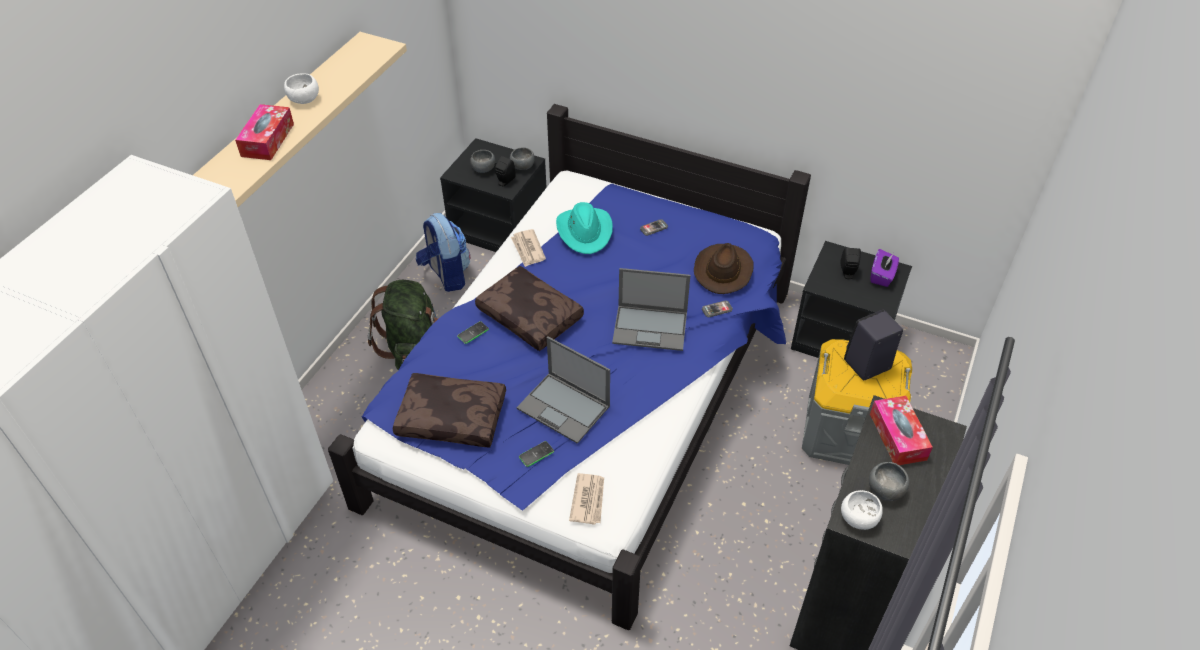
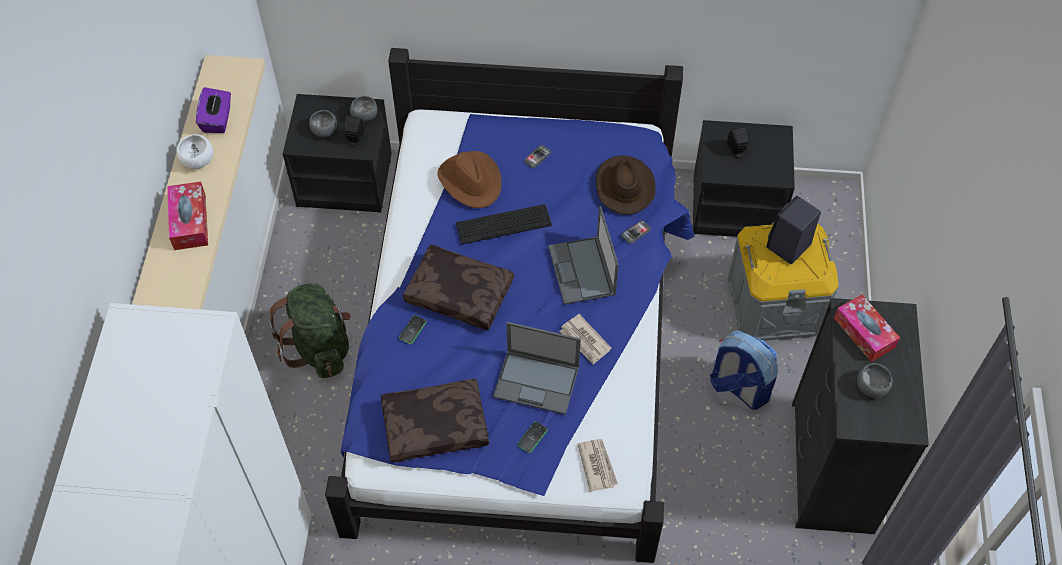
camera: 20 degrees left, 10 degrees up
backpack [416,213,470,292] -> backpack moved to [710,331,777,410]
newspaper [511,229,546,267] -> newspaper moved to [560,314,611,365]
turquoise hat [556,202,613,254] -> brown hat [437,151,501,208]
laptop [612,268,690,351] -> laptop turned 90 degrees clockwise [548,206,619,304]
white bowl [841,490,883,530] -> none
purple tissue box [870,249,899,287] -> purple tissue box moved to [196,87,231,133]
none -> keyboard [456,204,552,244]

